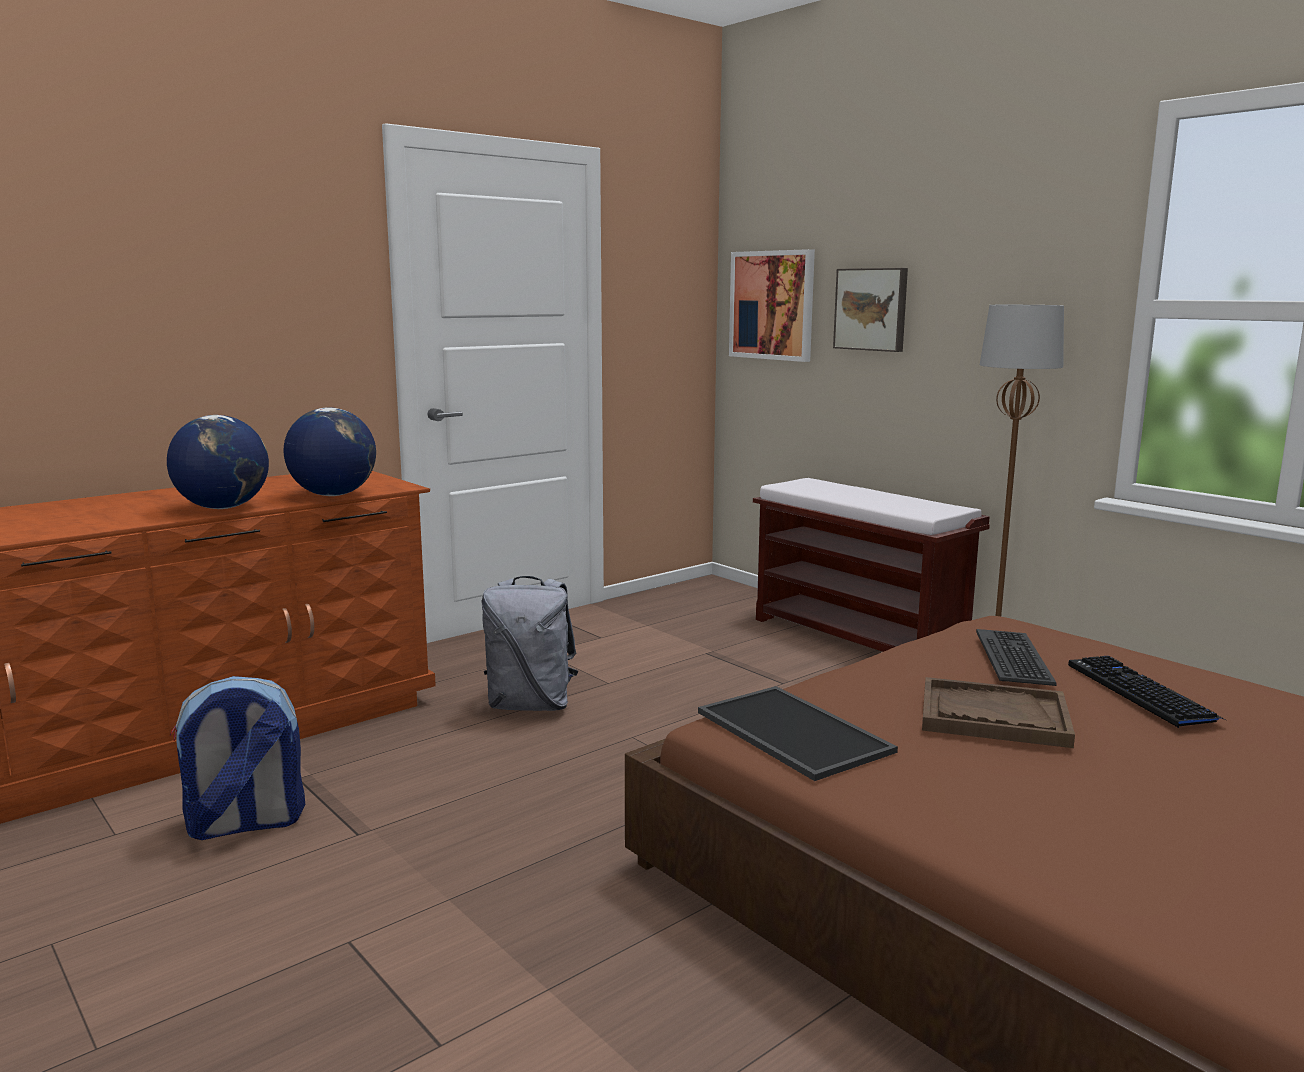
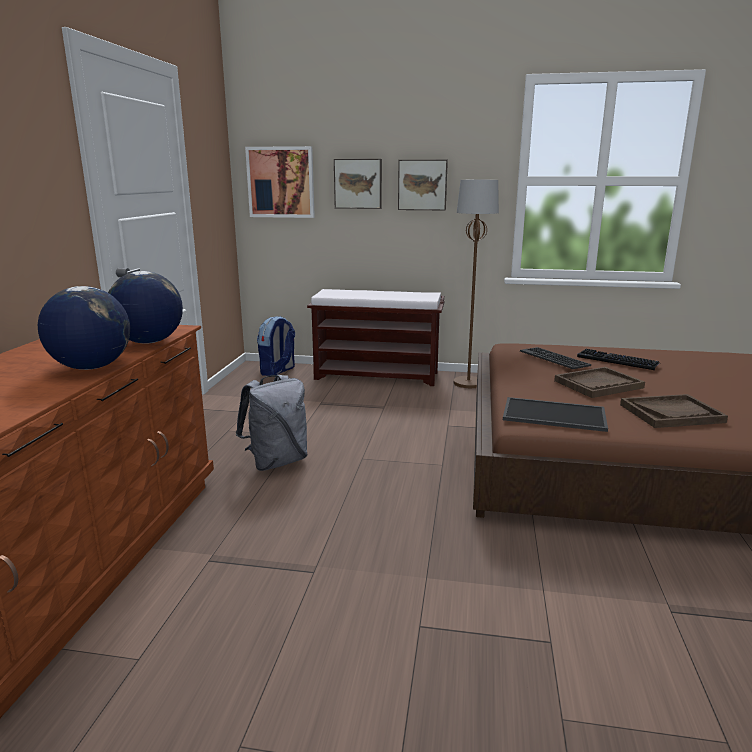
camera: 40 degrees left, 5 degrees up
backpack [170,676,305,840] -> backpack moved to [257,316,295,376]
none -> picture [398,160,448,210]
none -> brown tray [620,394,728,428]

